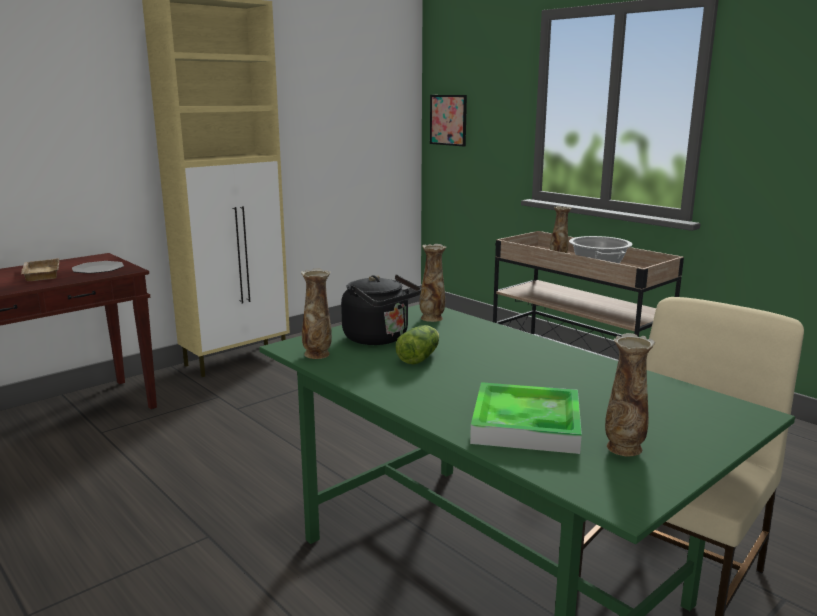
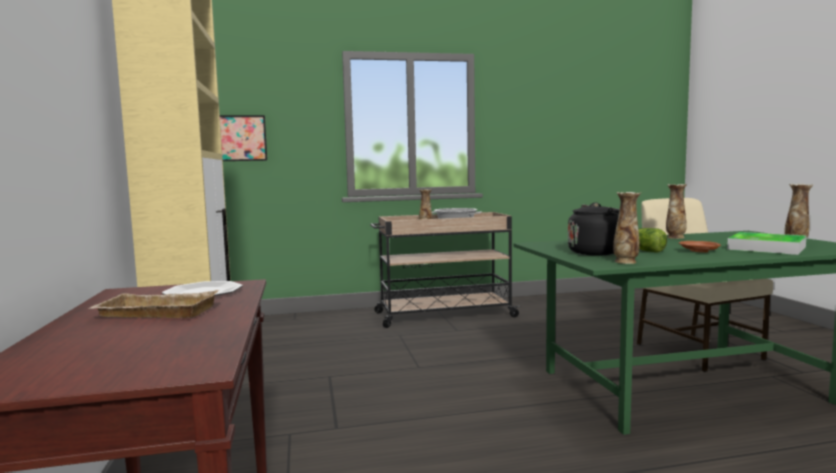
camera: 60 degrees left, 10 degrees down
vase [420,244,446,322] -> vase moved to [666,184,687,239]
none -> brown plate [679,241,721,253]

